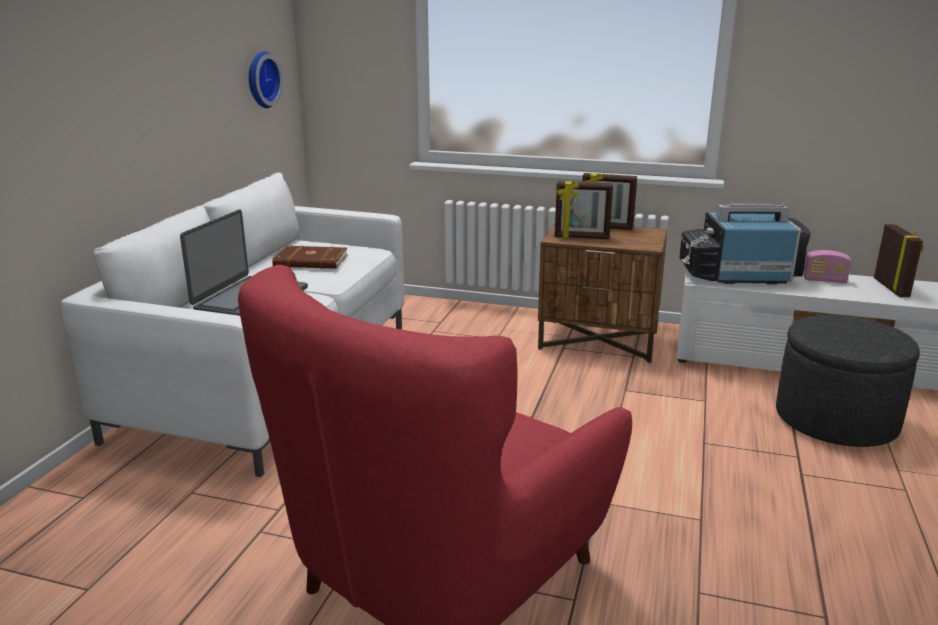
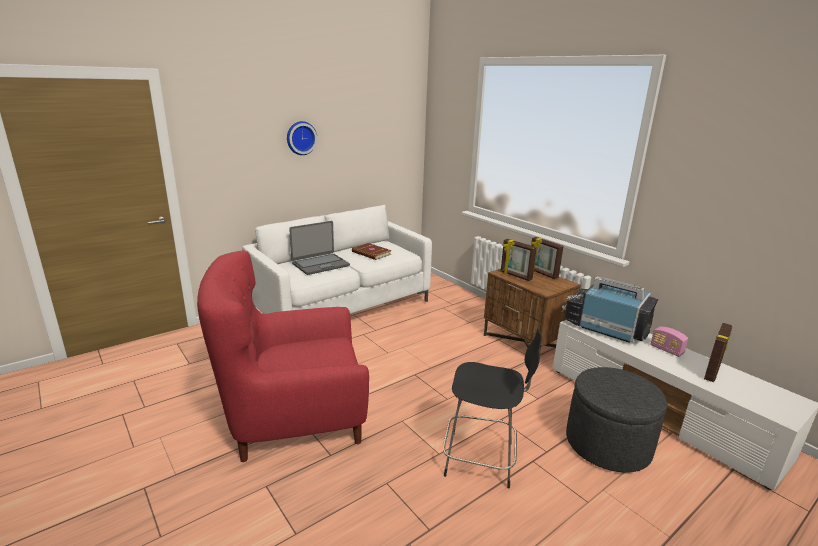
camera: 35 degrees right, 0 degrees up
wall clock [249,51,283,108] -> wall clock moved to [287,121,317,155]
none -> black stool [443,329,542,488]

